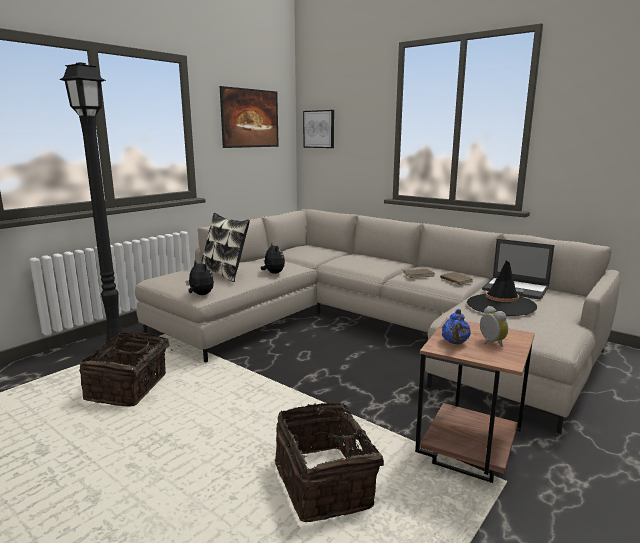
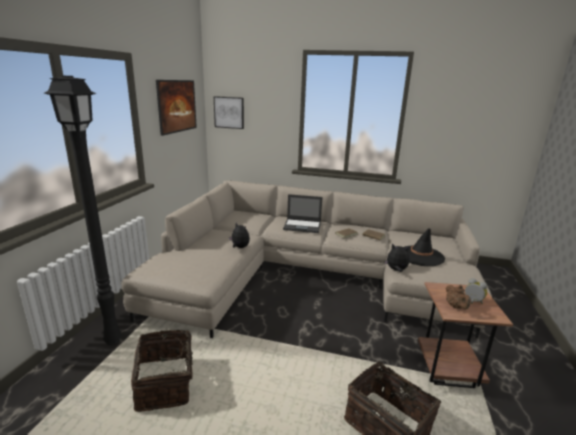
camera: 25 degrees left, 5 degrees up
plush toy [186,260,214,295] -> plush toy moved to [384,244,409,272]
pillow [201,213,250,282] -> none
blue teapot [442,309,471,345] -> brown teapot [446,285,471,310]
laptop [482,239,555,300] -> laptop moved to [283,194,322,233]

